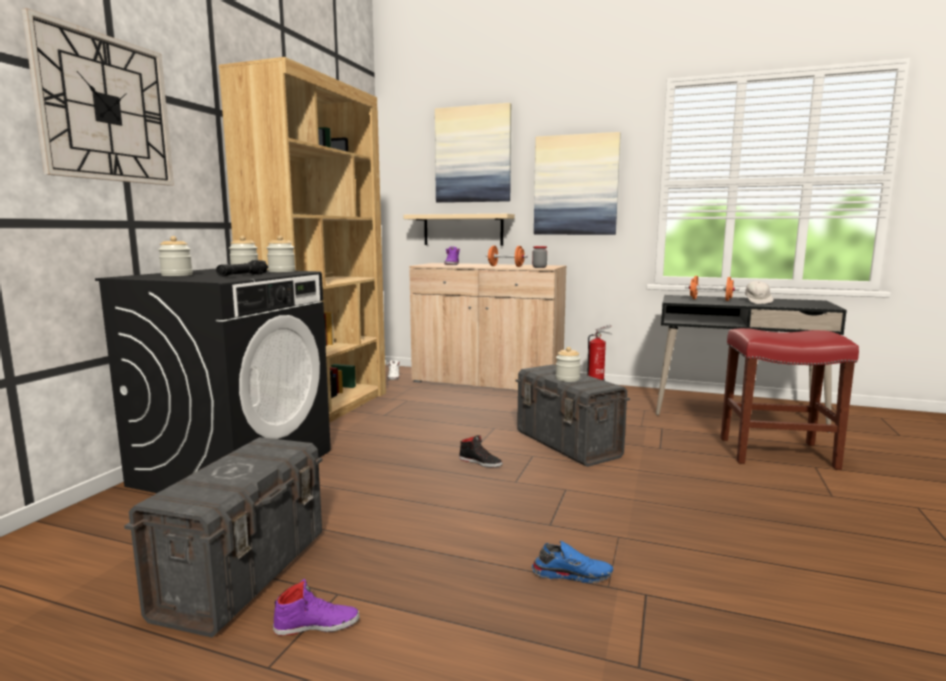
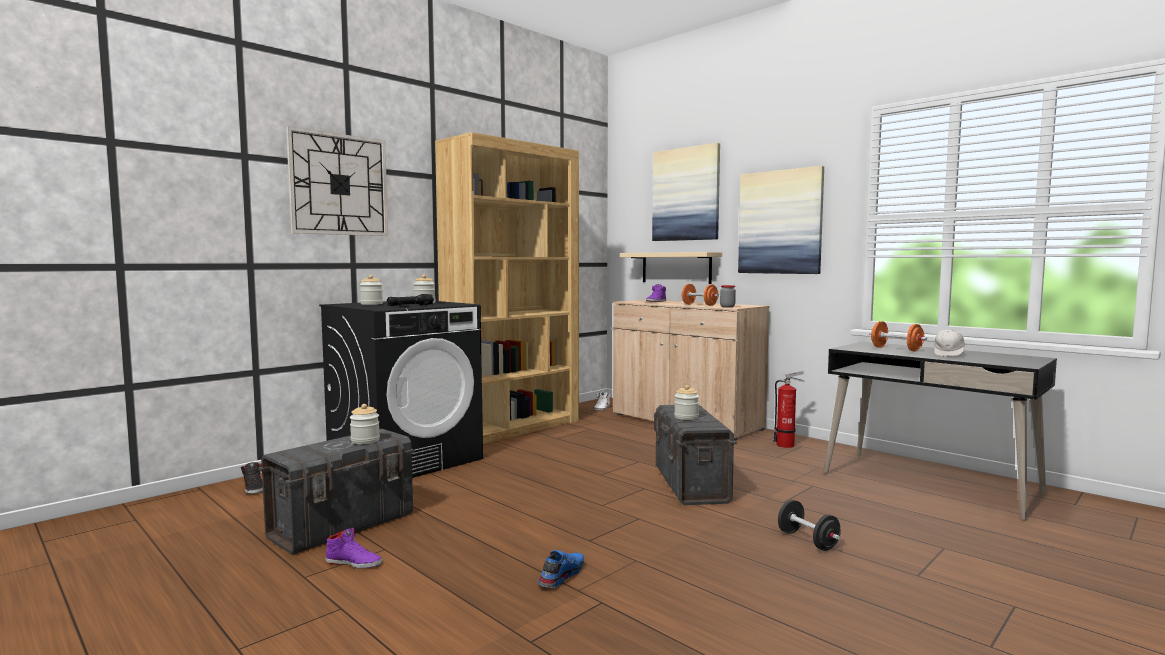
camera: 25 degrees right, 5 degrees down
jar [267,235,296,272] -> jar moved to [350,404,380,444]
black shoe [459,435,502,467] -> black shoe moved to [241,462,263,494]
blue shoe [532,541,613,583] -> blue shoe turned 90 degrees counterclockwise [538,550,584,588]
red stool [721,328,859,470] -> none
none -> black dumbbell [778,500,841,551]

